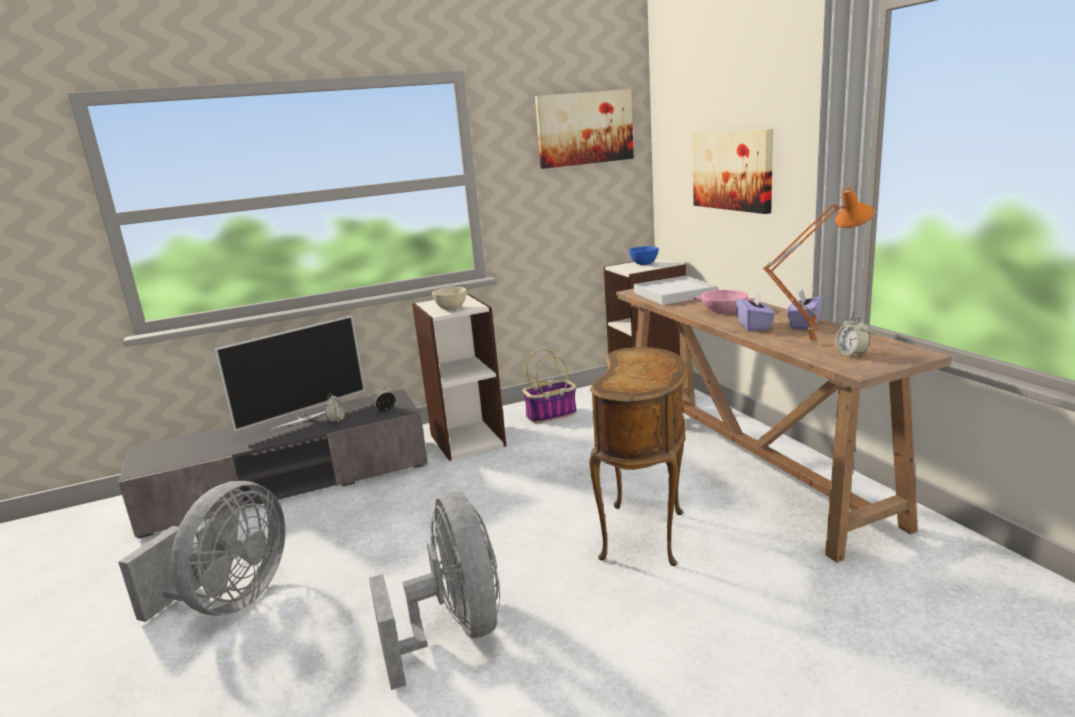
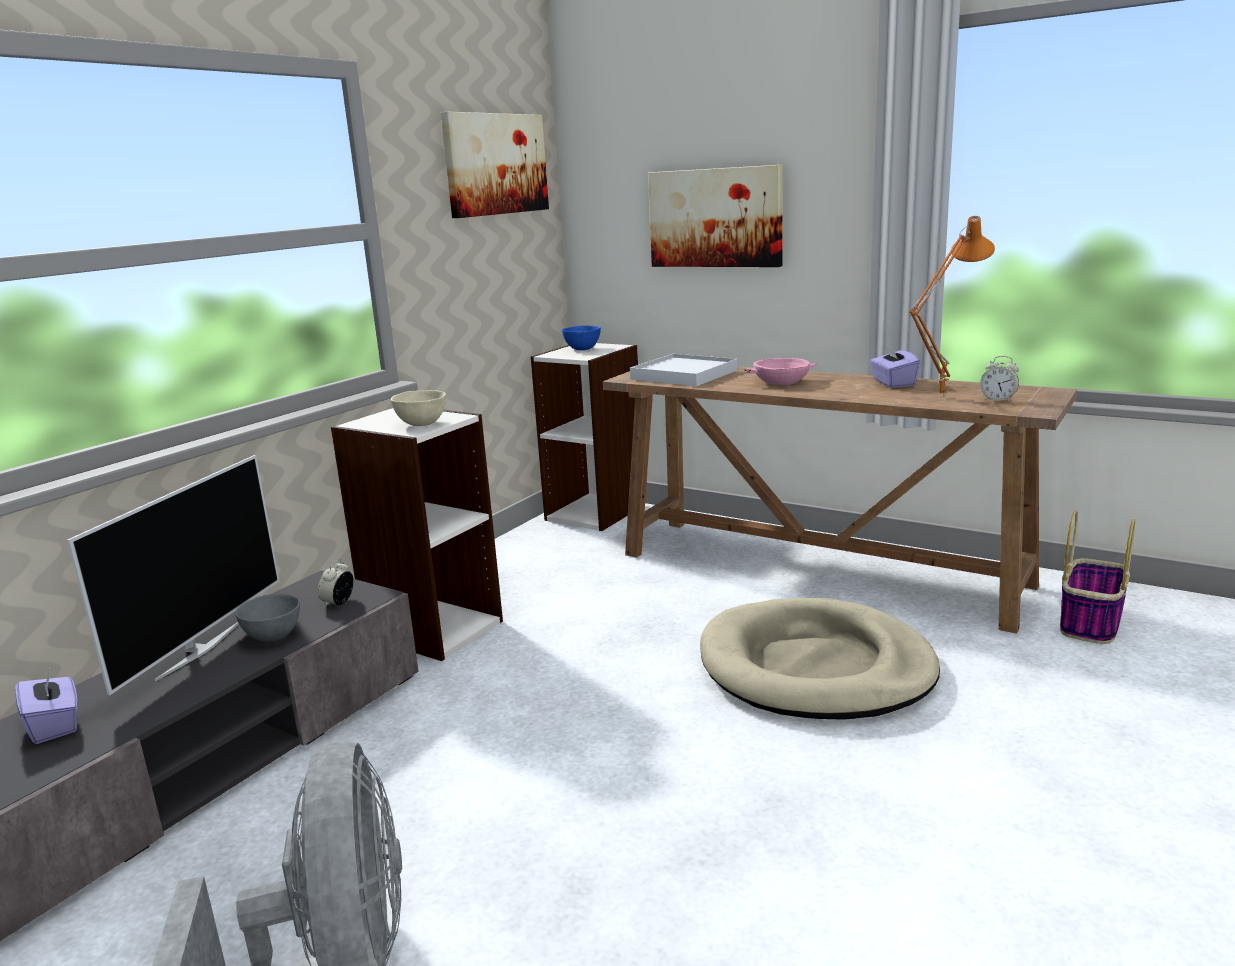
camera: 35 degrees left, 0 degrees up
alarm clock [325,393,345,423] -> grey bowl [235,594,300,641]
grey fan [369,492,500,690] -> none
basket [523,349,577,424] -> basket moved to [1060,510,1135,644]
brown side table [590,347,688,566] -> beige dog bed [700,598,940,720]
purple tissue box [736,292,775,331] -> purple tissue box moved to [16,665,78,744]

